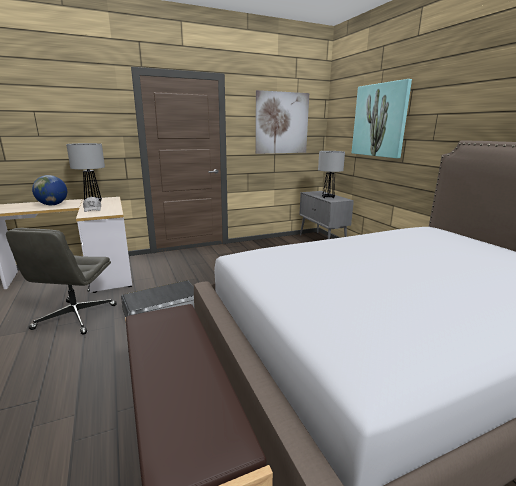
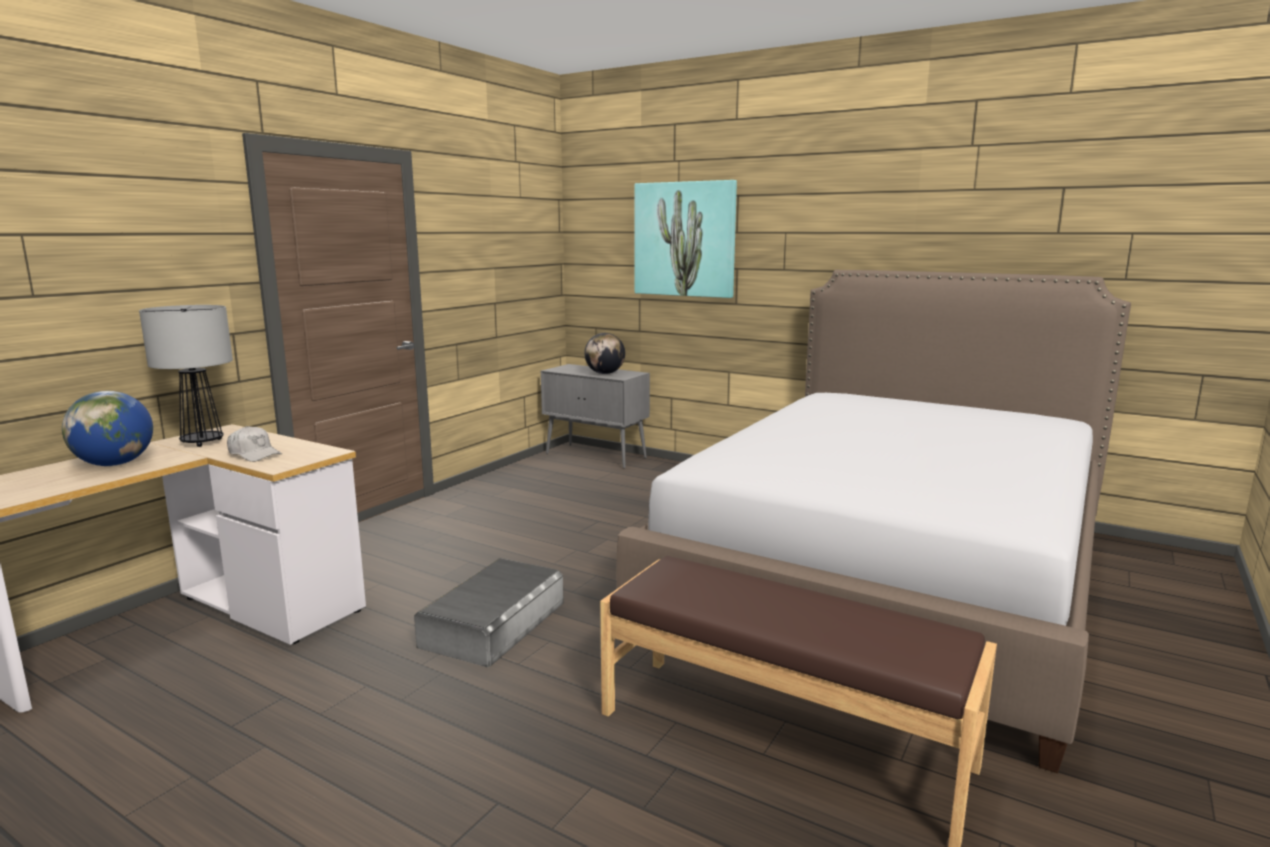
camera: 35 degrees left, 5 degrees down
grey office chair [6,228,117,335] -> none
picture [255,90,309,154] -> none
table lamp [318,151,345,198] -> globe [584,333,625,374]

